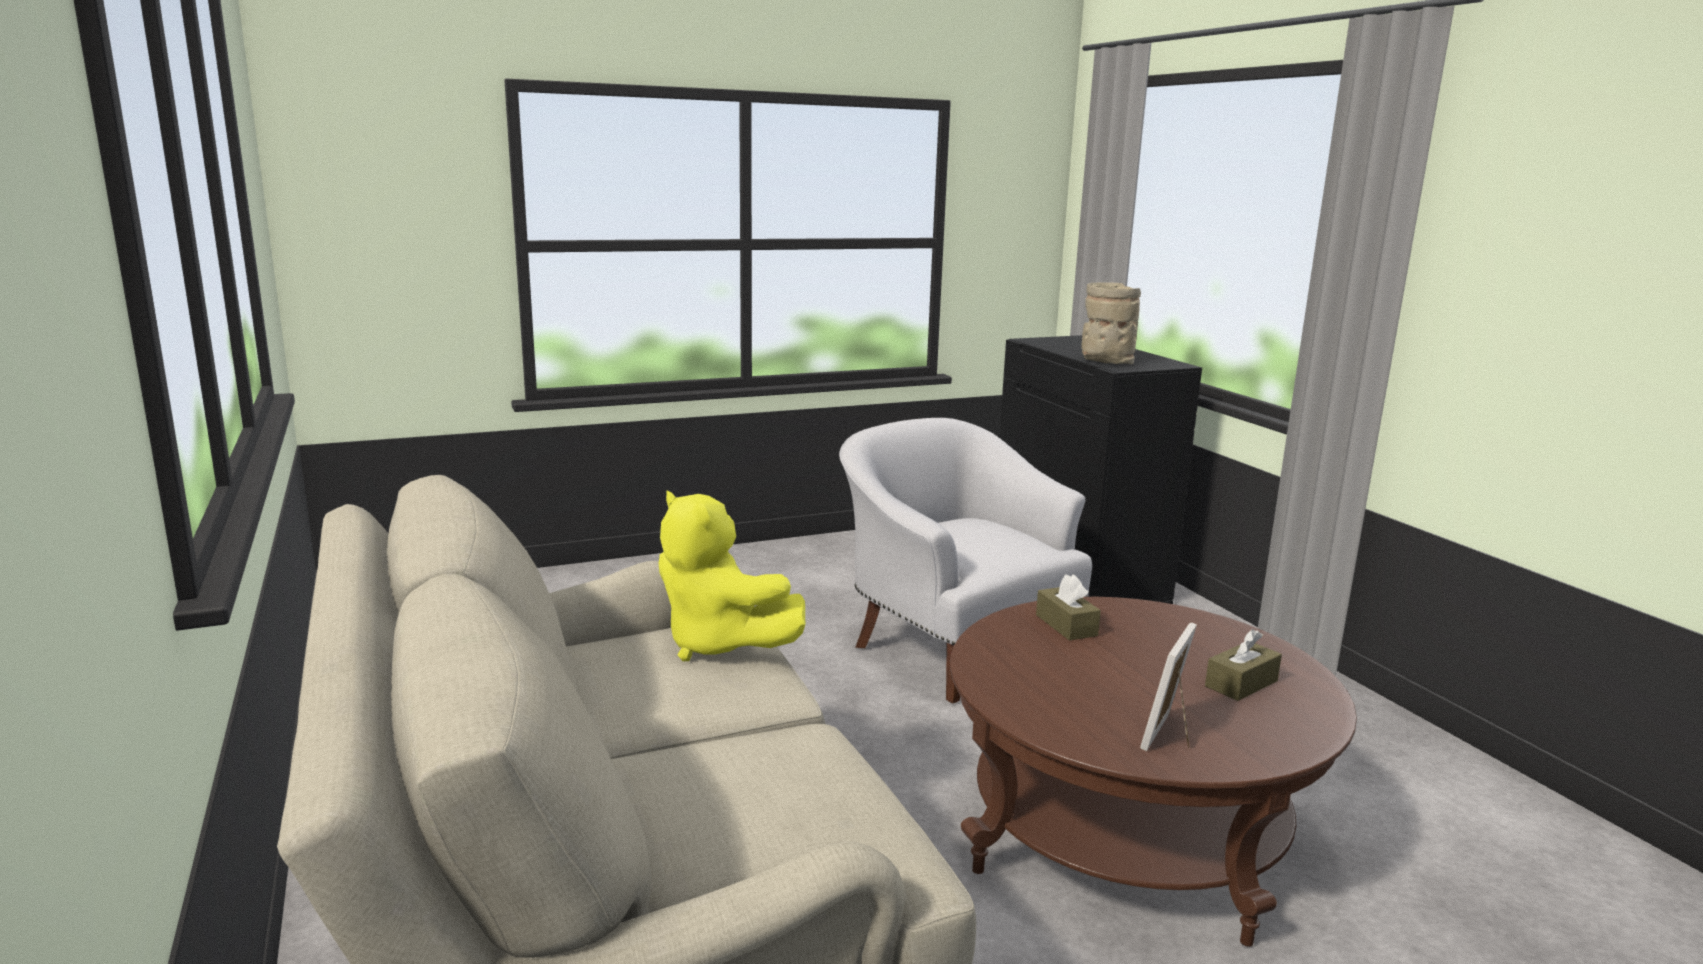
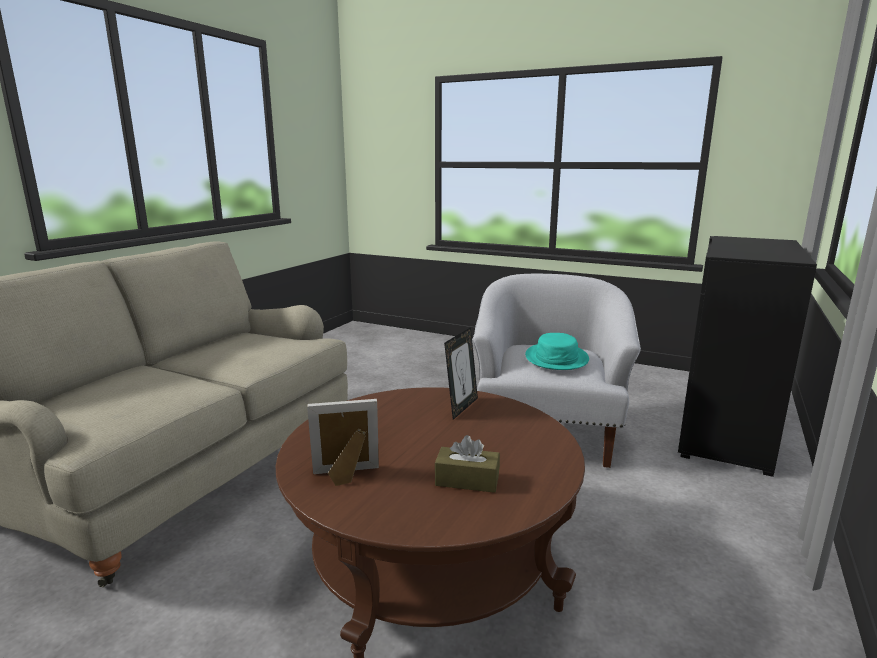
camera: 50 degrees right, 0 degrees up
yellow plush toy [658,491,805,661] -> none
brown tissue box [1036,574,1101,640] -> picture frame [444,327,478,420]
beige vase [1081,282,1141,364] -> none
none -> turquoise hat [525,333,589,370]

